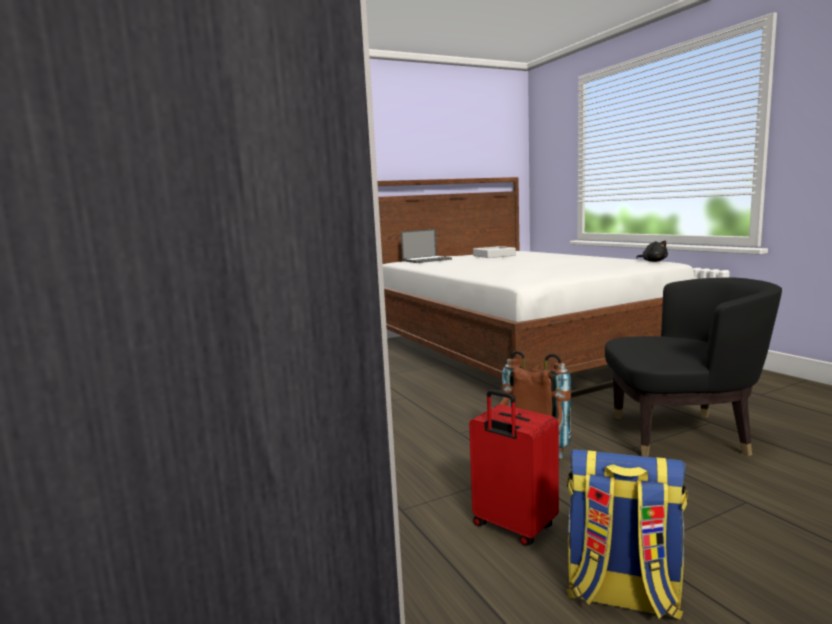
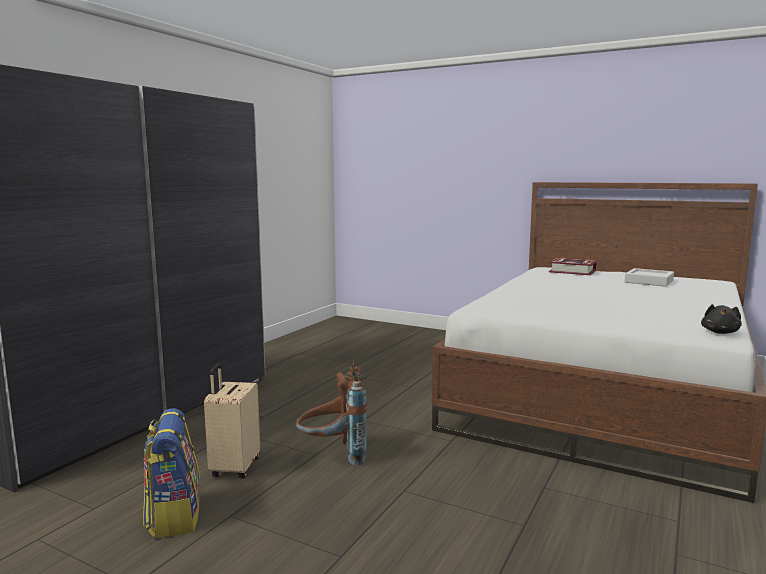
camera: 55 degrees right, 0 degrees up
laptop [401,229,452,263] -> book [549,258,597,275]
red suitcase [469,389,559,546] -> beige suitcase [204,364,260,478]
black armchair [605,278,782,457] -> none

